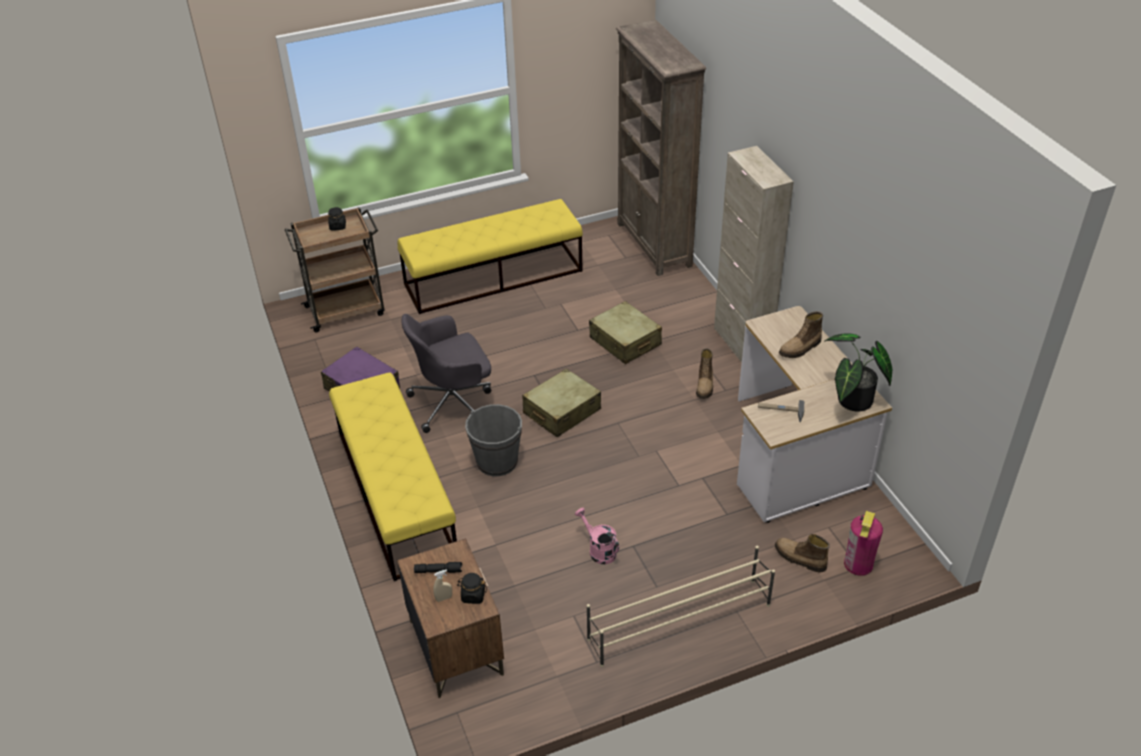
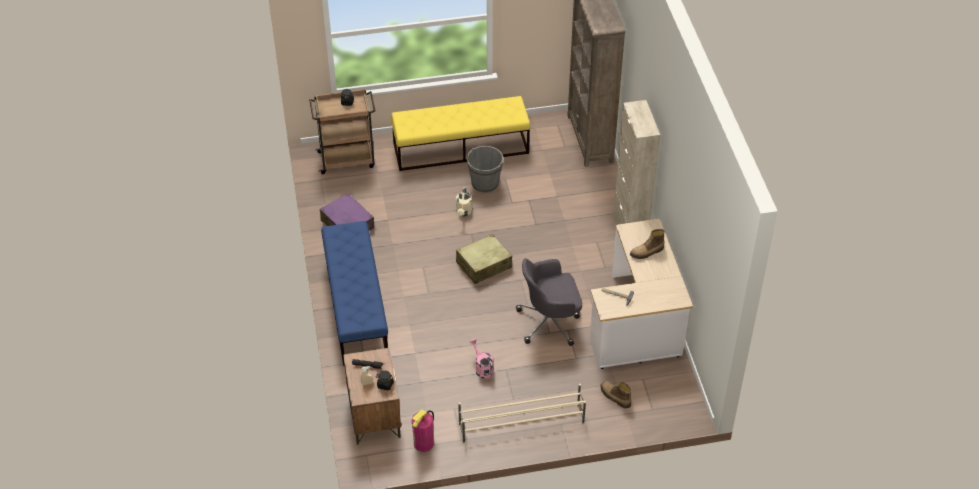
camera: 10 degrees right, 5 degrees up
yellow bench [329,373,457,581] -> blue bench [321,221,388,366]
grey office chair [401,314,491,433] -> grey office chair moved to [516,258,582,346]
grey bucket [465,404,522,476] -> grey bucket moved to [467,146,504,193]
beige suitcase [589,301,662,364] -> none
boot [696,348,713,399] -> none
potted plant [824,333,893,412] -> none
fire extinguisher [844,511,883,576] -> fire extinguisher moved to [411,409,434,452]
none -> beige watering can [456,188,472,216]

